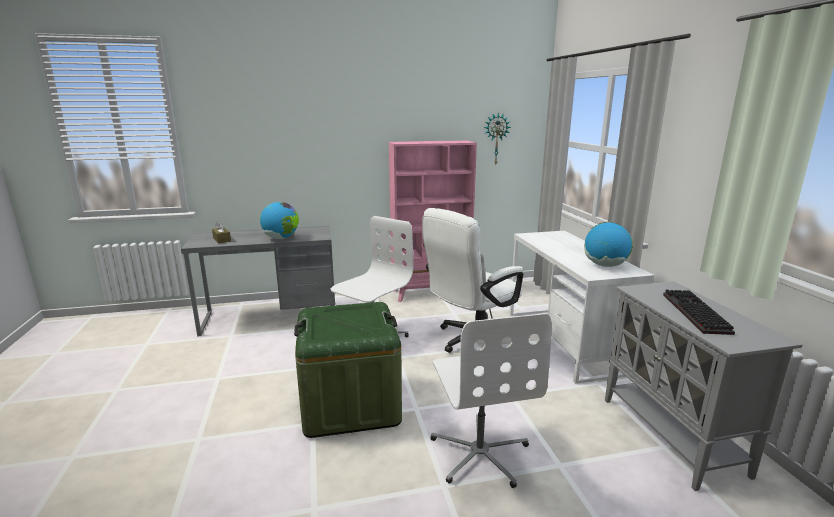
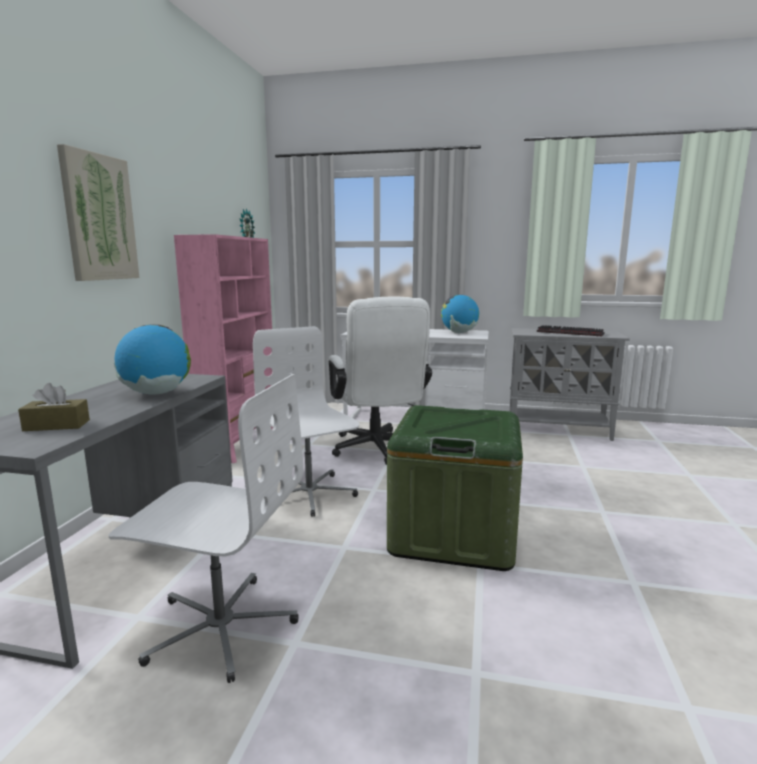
camera: 65 degrees left, 5 degrees down
white office chair [430,313,552,488] -> white office chair moved to [108,374,303,683]
none -> picture [57,144,140,281]

